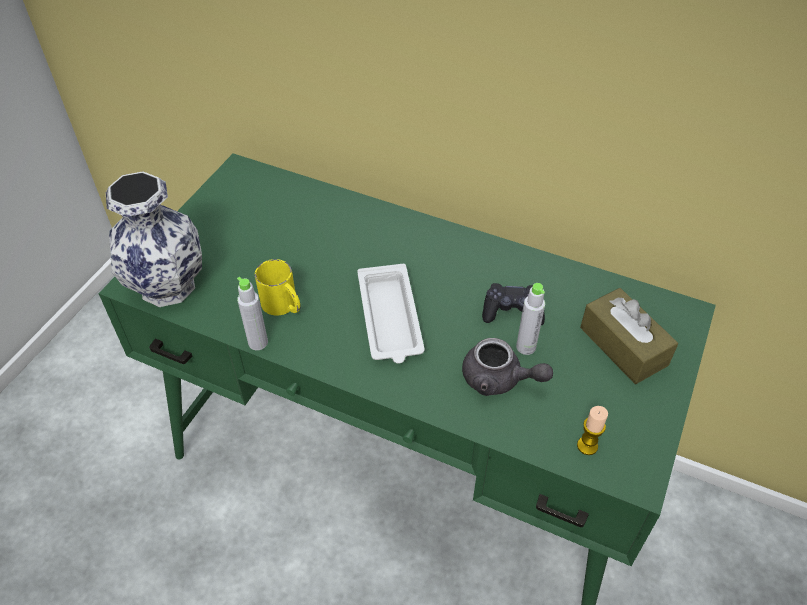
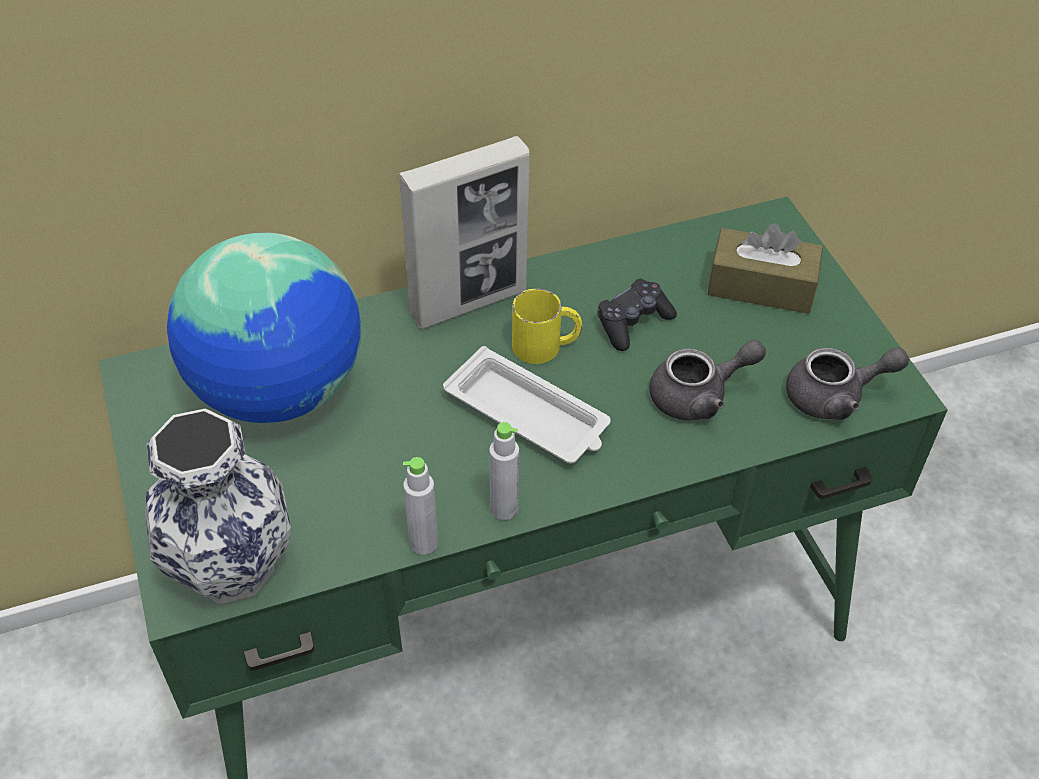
camera: 45 degrees left, 0 degrees up
yellow mug [255,259,301,316] -> yellow mug moved to [512,288,582,364]
grey bottle [516,283,545,355] -> grey bottle moved to [489,422,519,520]
candle [577,406,608,455] -> grey teapot [786,348,909,420]
none -> globe [167,233,361,423]
none -> picture frame [399,136,530,329]

